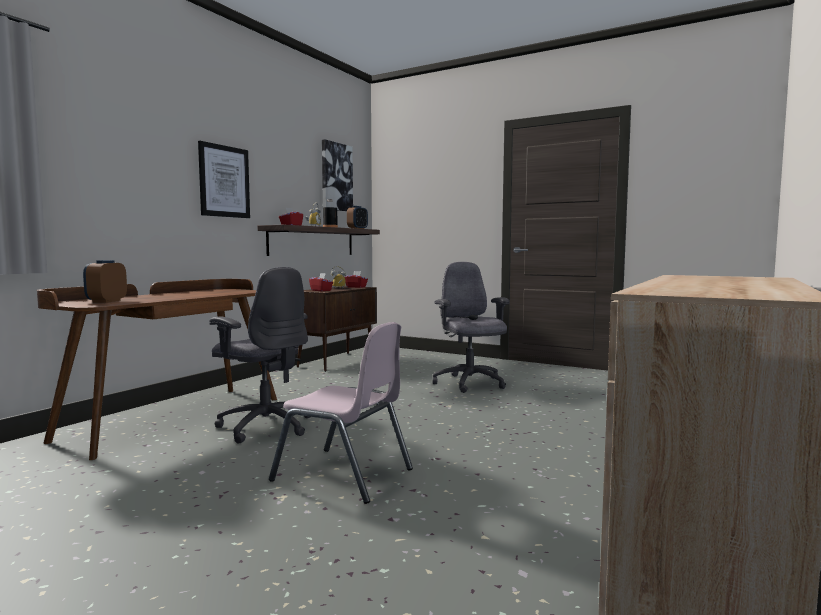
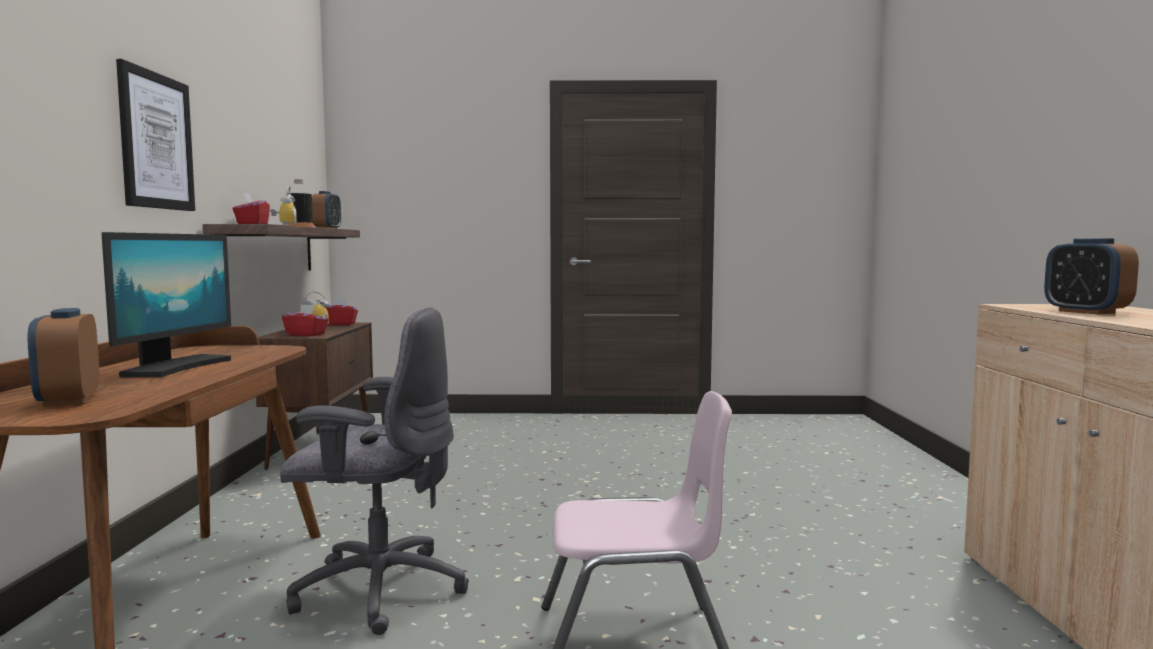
camera: 30 degrees left, 0 degrees up
picture [322,139,353,211] -> none
grey office chair [432,262,510,393] -> none
none -> monitor [102,232,231,377]
none -> alarm clock [1044,238,1139,315]

